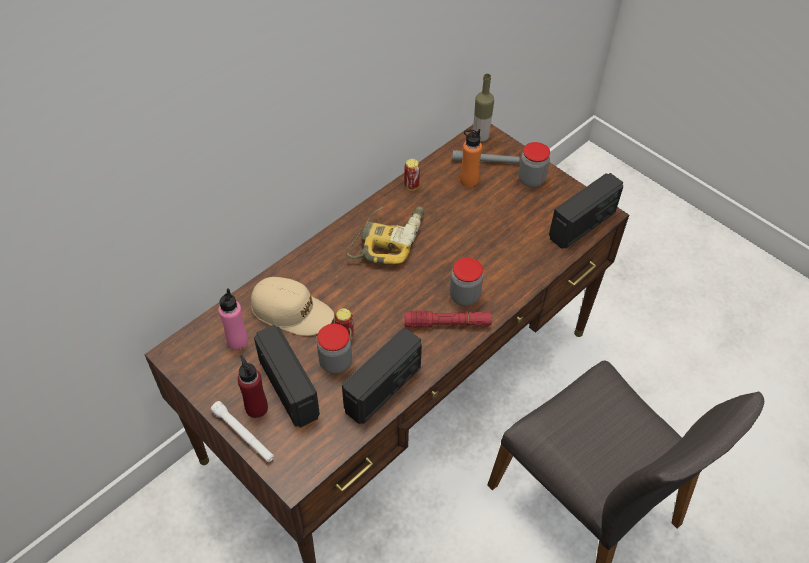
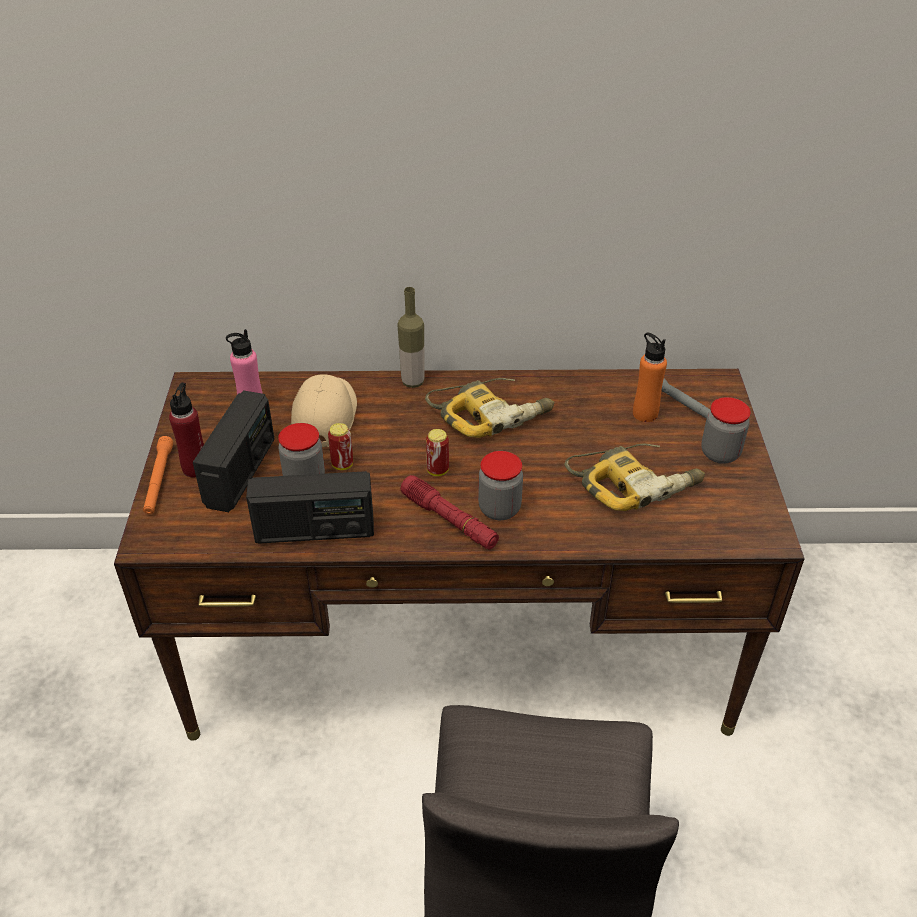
camera: 45 degrees right, 10 degrees down
white flashlight [211,401,274,462] -> orange flashlight [143,436,173,514]
beige cap [251,277,334,336] -> beige cap turned 150 degrees counterclockwise [291,374,357,447]
can [404,159,420,191] -> can moved to [426,429,449,476]
bottle [473,74,494,143] -> bottle moved to [397,287,424,388]
radio [549,173,623,249] -> none
none -> power drill [564,443,705,511]

